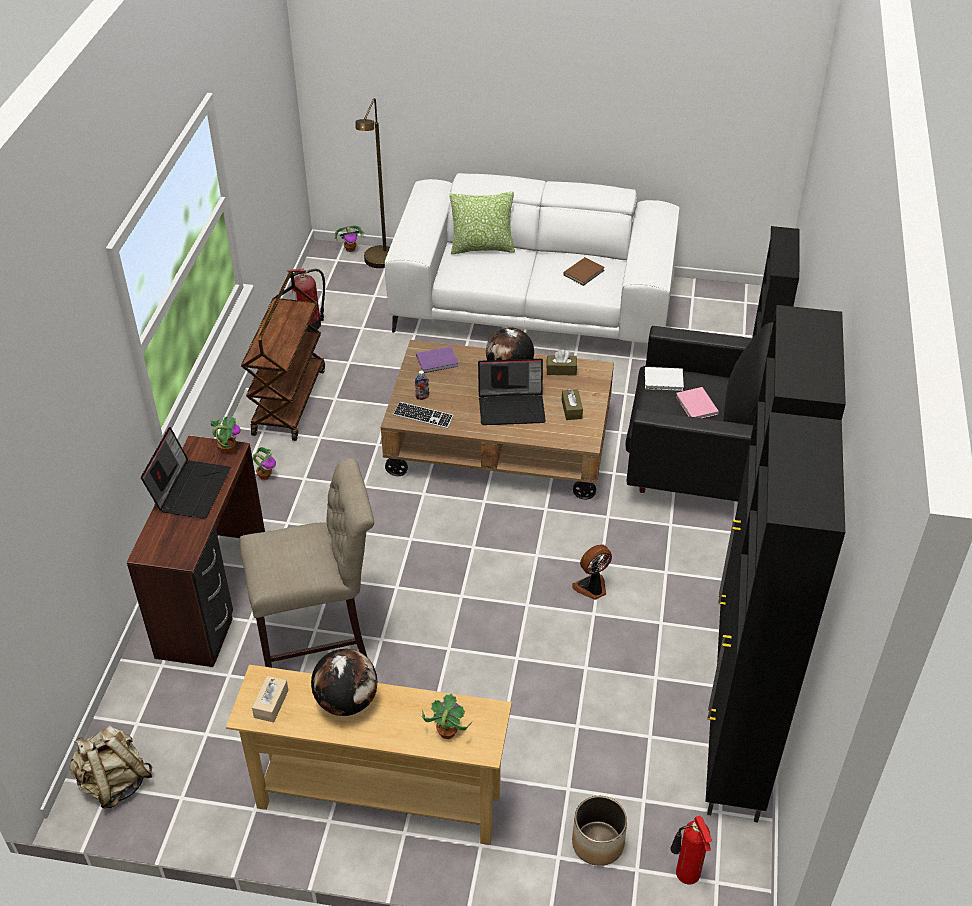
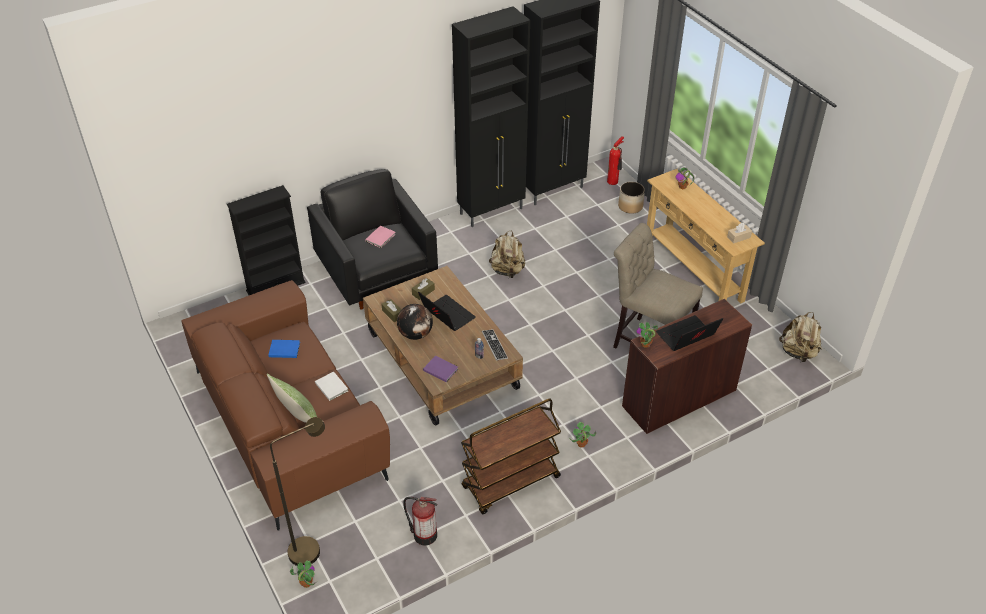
camera: 130 degrees left, 0 degrees up
globe [311,649,377,716] -> none
white sofa [385,173,680,343] -> brown sofa [181,280,390,530]
brown book [563,257,605,286] -> blue book [268,340,300,358]
fan [572,544,612,600] -> beige backpack [489,231,525,278]
white book [645,367,684,391] -> white book moved to [315,372,348,401]

